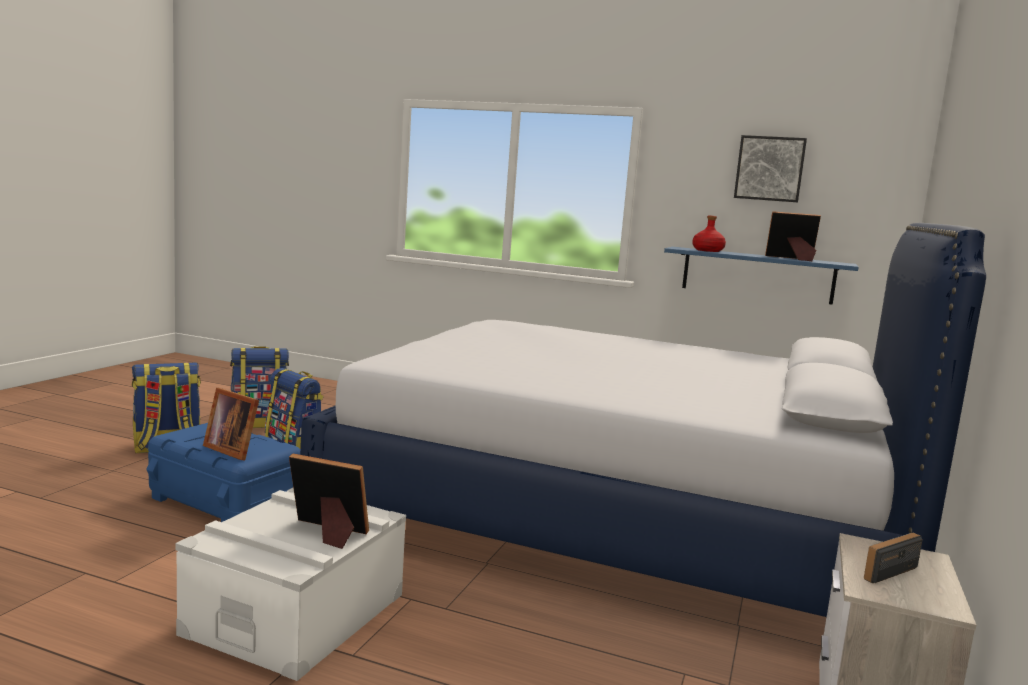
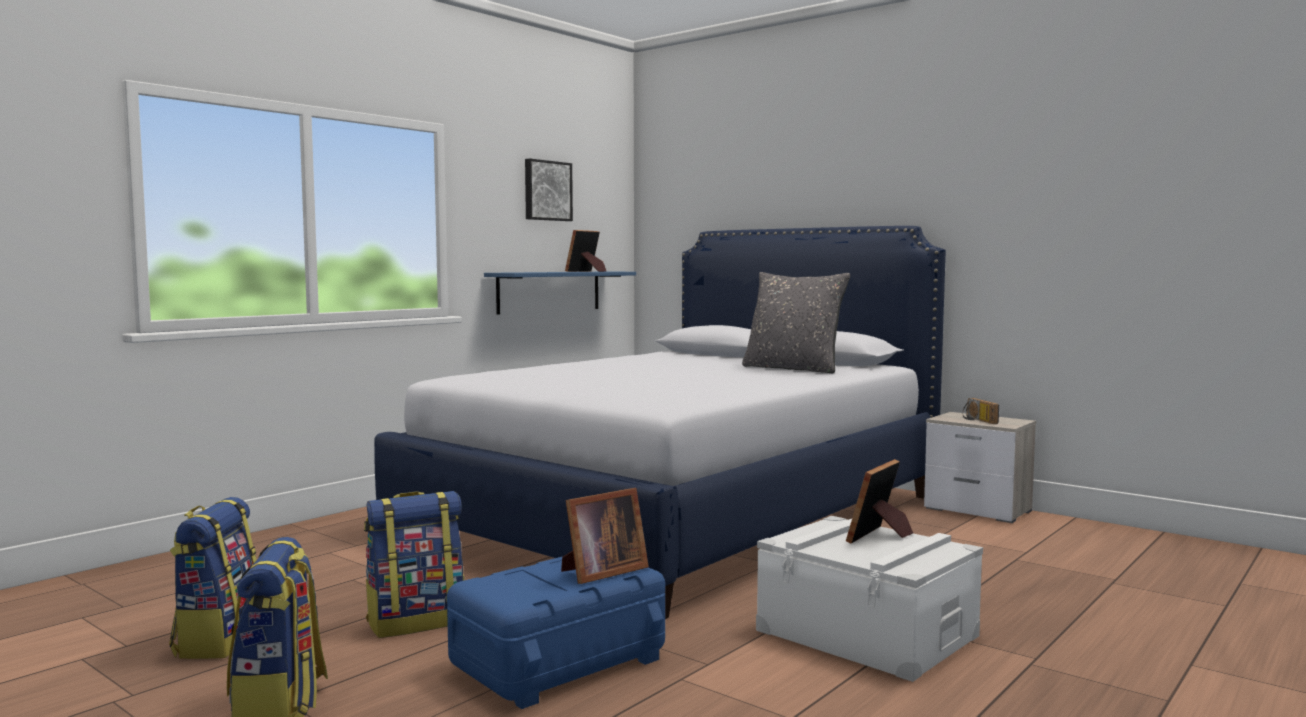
camera: 70 degrees left, 5 degrees down
red bottle [692,215,726,252] -> none
none -> grey pillow [742,272,850,374]

